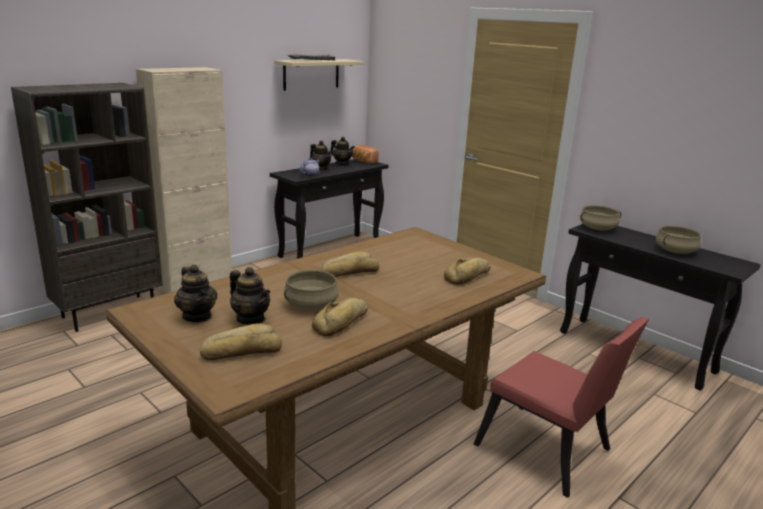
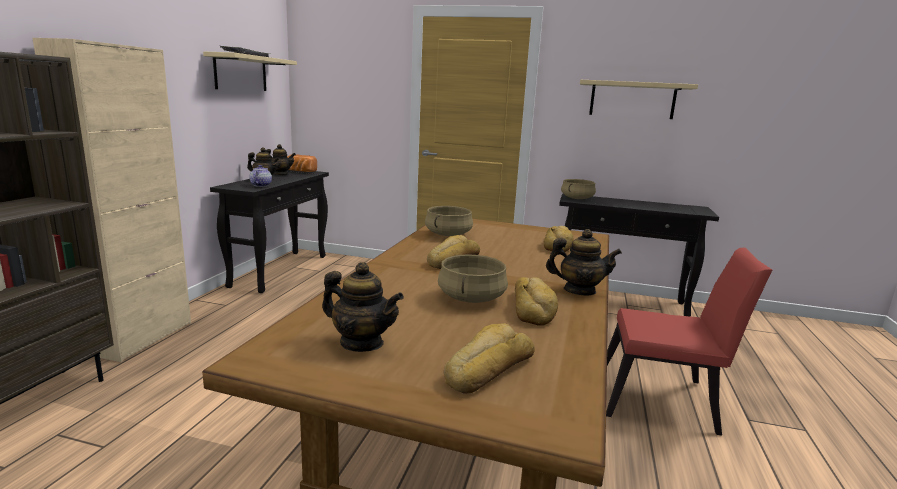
camera: 30 degrees left, 5 degrees down
teapot [230,267,270,325] -> teapot moved to [546,229,622,295]
beige cooking pot [656,225,701,254] -> beige cooking pot moved to [425,206,473,236]
none -> beige shelf [580,80,698,119]

